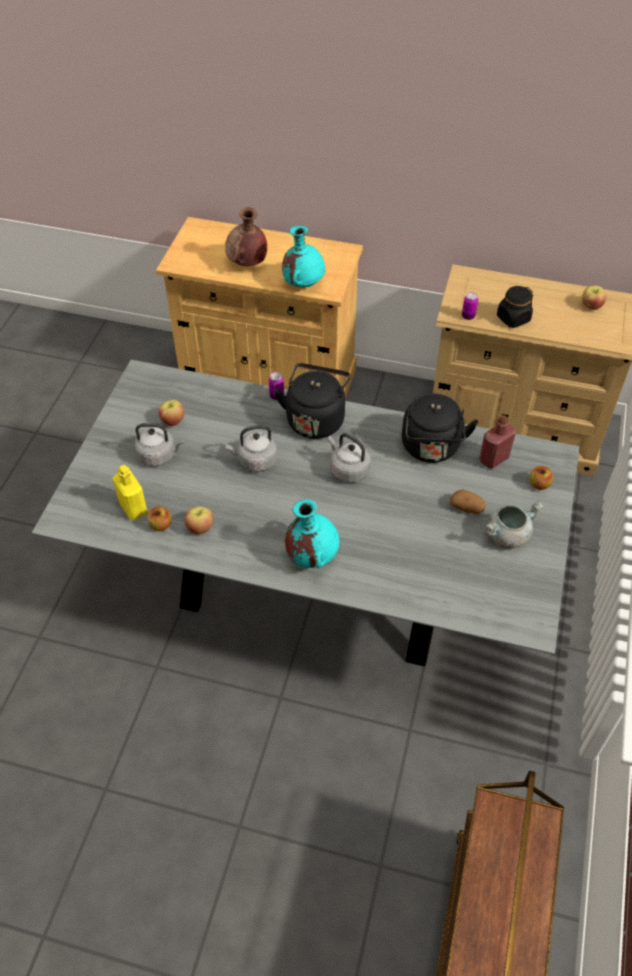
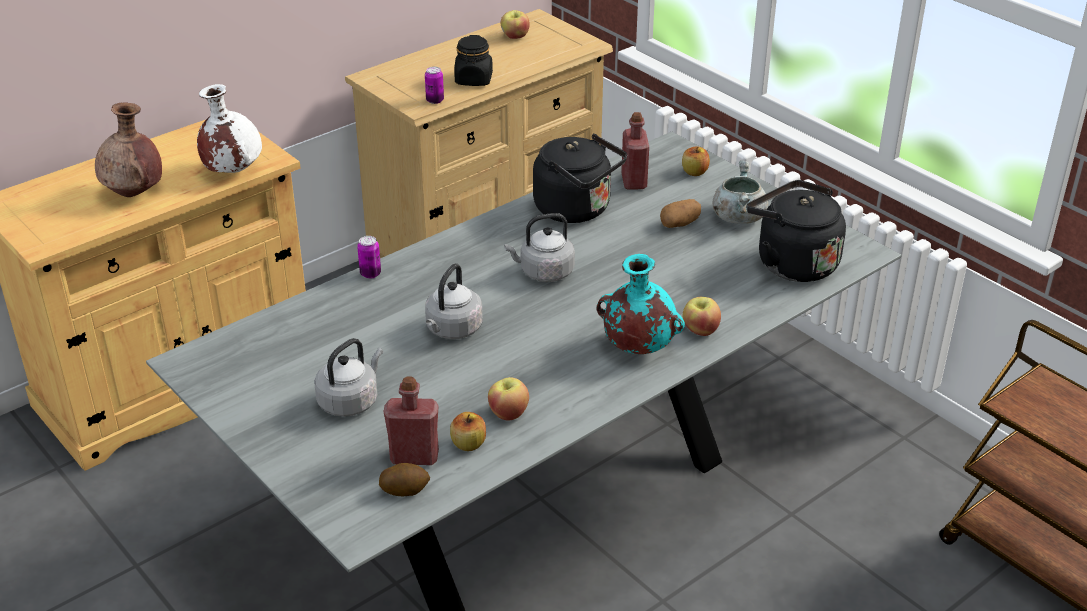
camera: 55 degrees left, 15 degrees down
yellow bottle [113,465,147,520] -> red bottle [384,376,439,465]
apple [159,400,184,426] -> apple moved to [683,297,721,336]
black kettle [274,363,350,439] -> black kettle moved to [746,180,846,282]
turquoise vase [282,226,325,287] -> white vase [197,84,262,173]
none -> potato [379,463,430,496]

